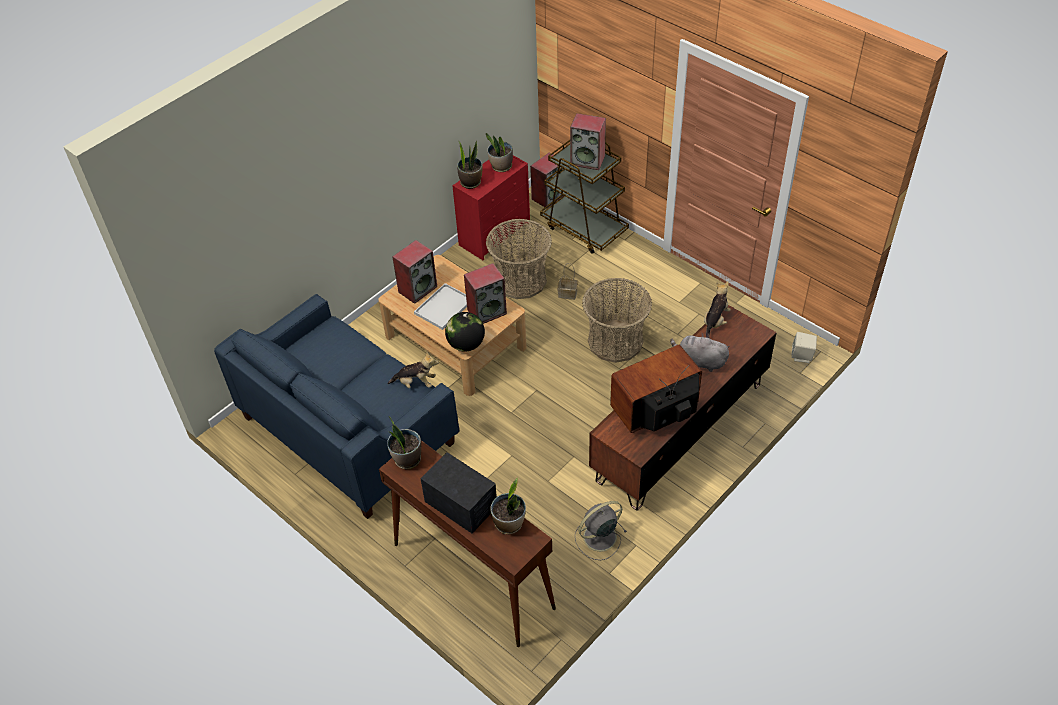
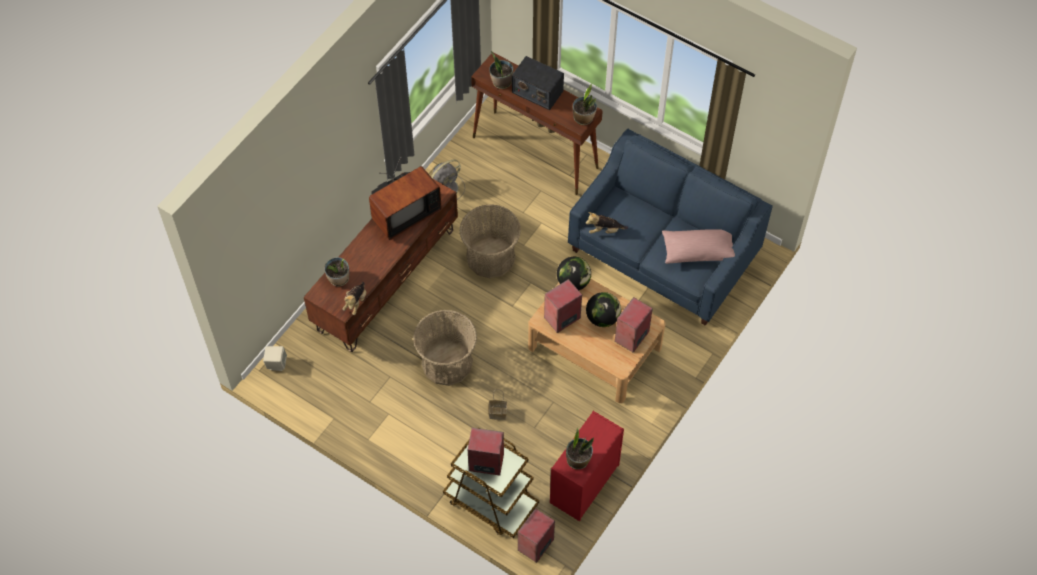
camera: 170 degrees right, 10 degrees up
white tray [414,283,467,330] -> globe [586,292,621,327]
potted plant [457,141,482,189] -> potted plant moved to [324,257,350,287]
basket [486,219,552,299] -> basket moved to [459,204,521,279]
grey plush toy [670,333,730,372] -> none
none -> pink pillow [662,229,735,264]

